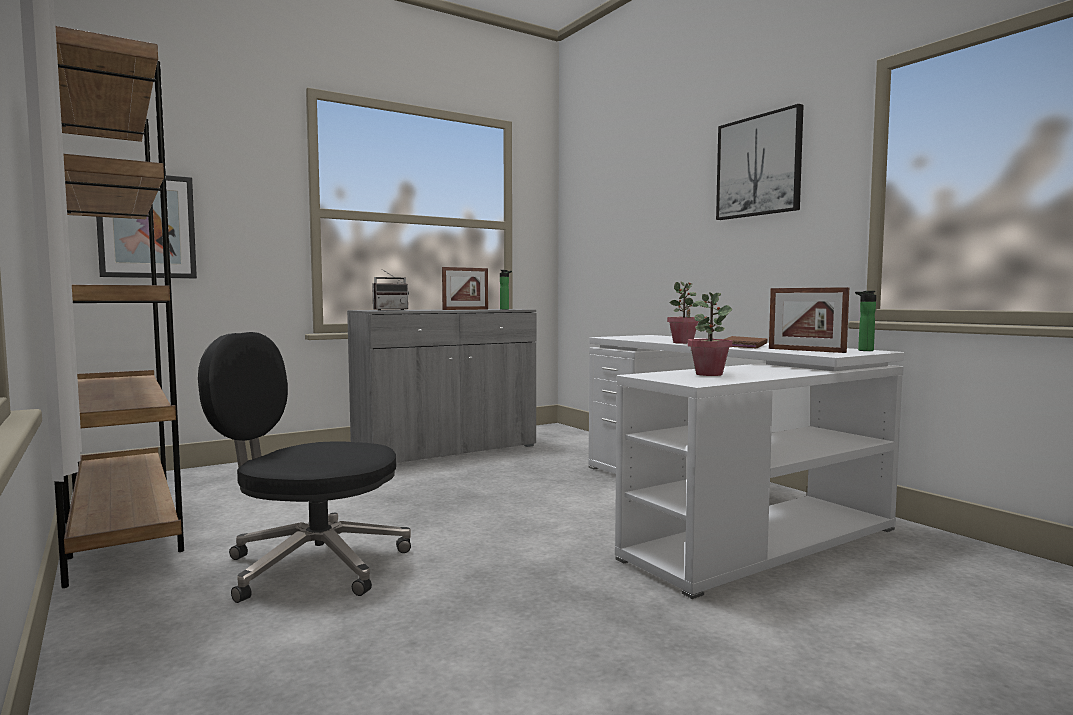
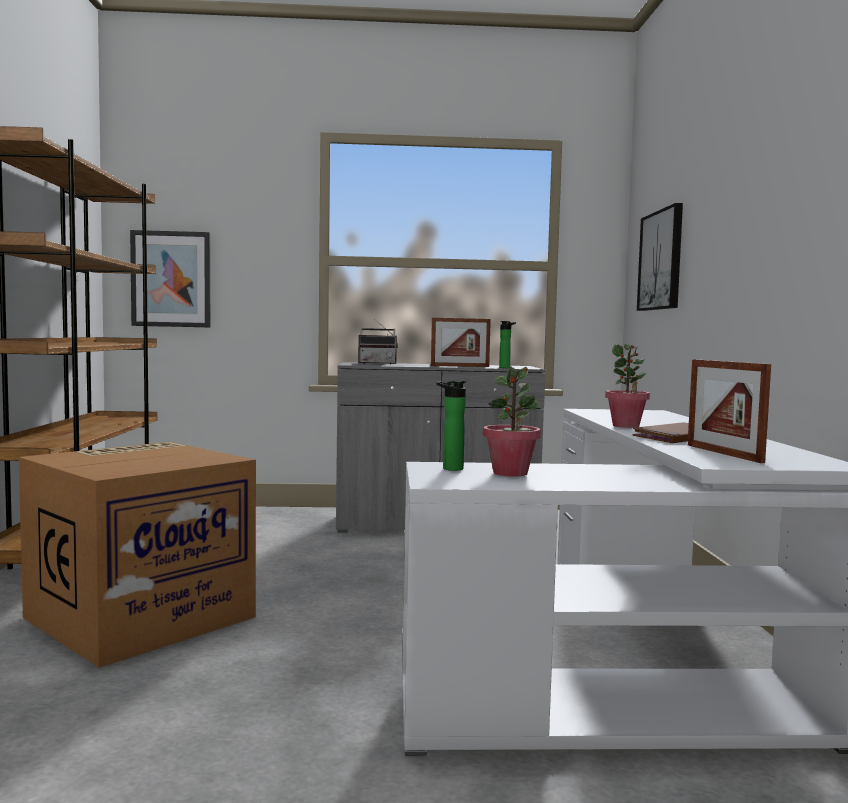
camera: 30 degrees right, 0 degrees up
black office chair [198,332,411,603] -> cardboard box [19,442,256,668]
picture [716,104,804,220] -> picture moved to [637,203,683,311]
bottle [855,291,876,351] -> bottle moved to [436,381,466,471]

